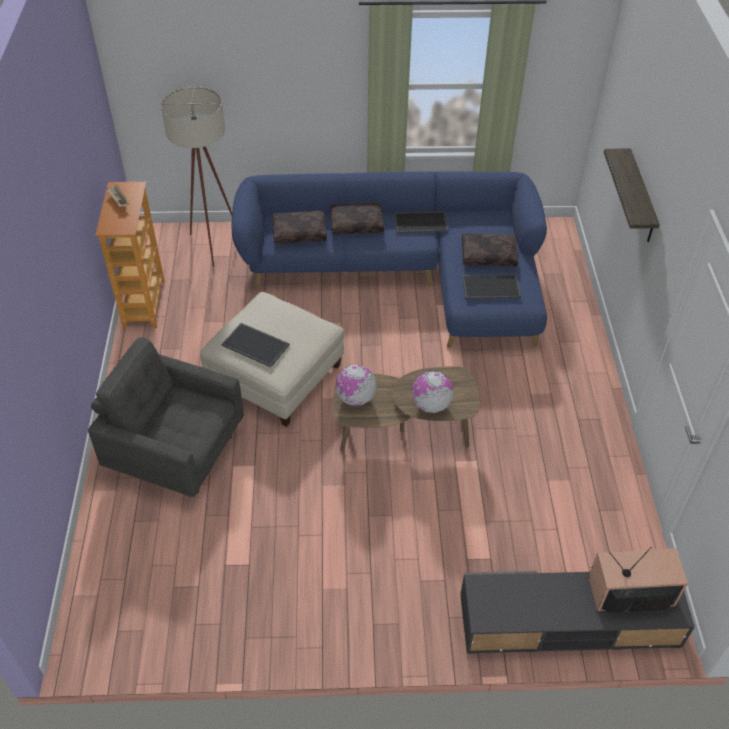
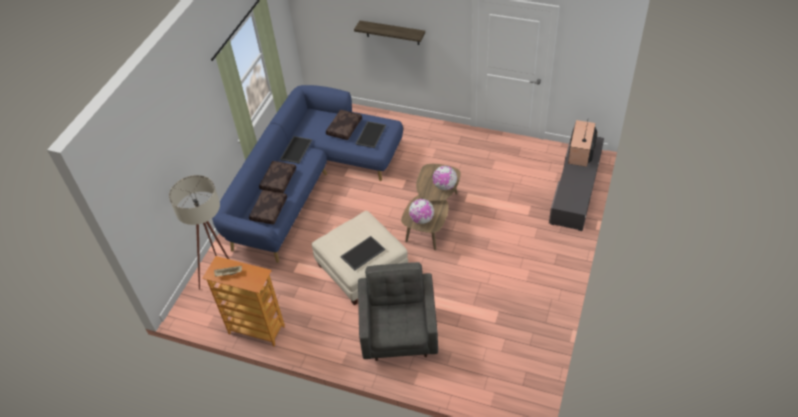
camera: 65 degrees left, 0 degrees up
grey armchair [88,337,244,497] -> grey armchair turned 135 degrees clockwise [358,262,438,361]

